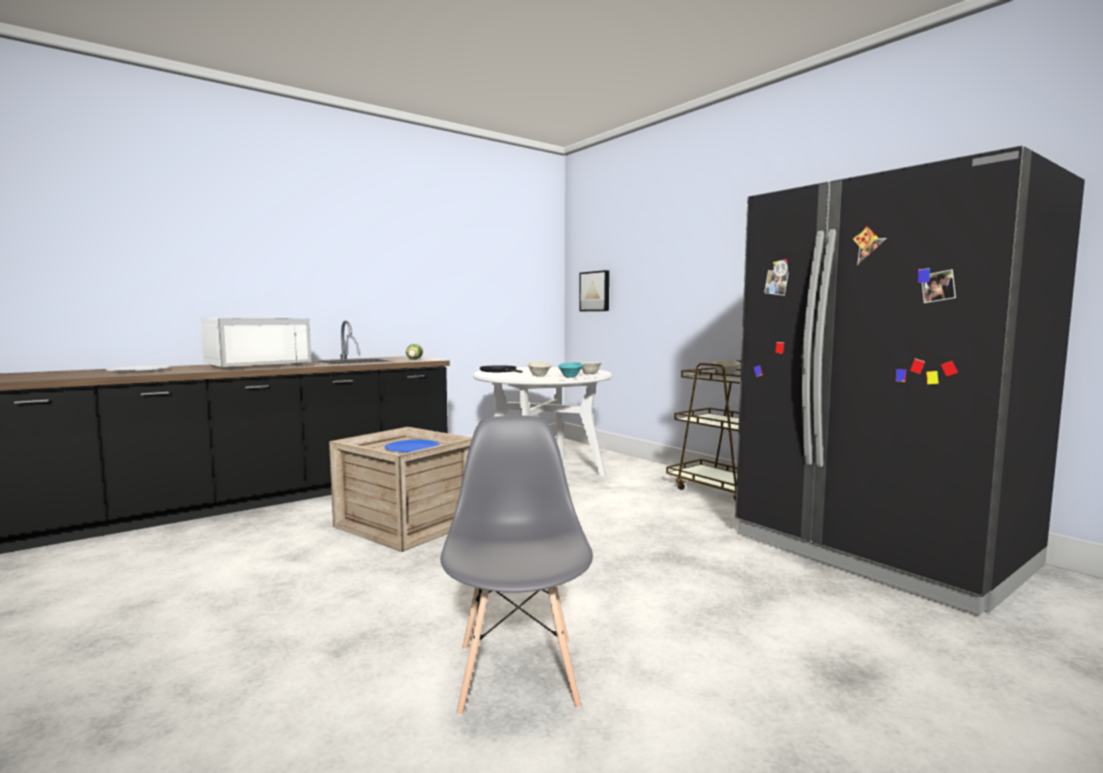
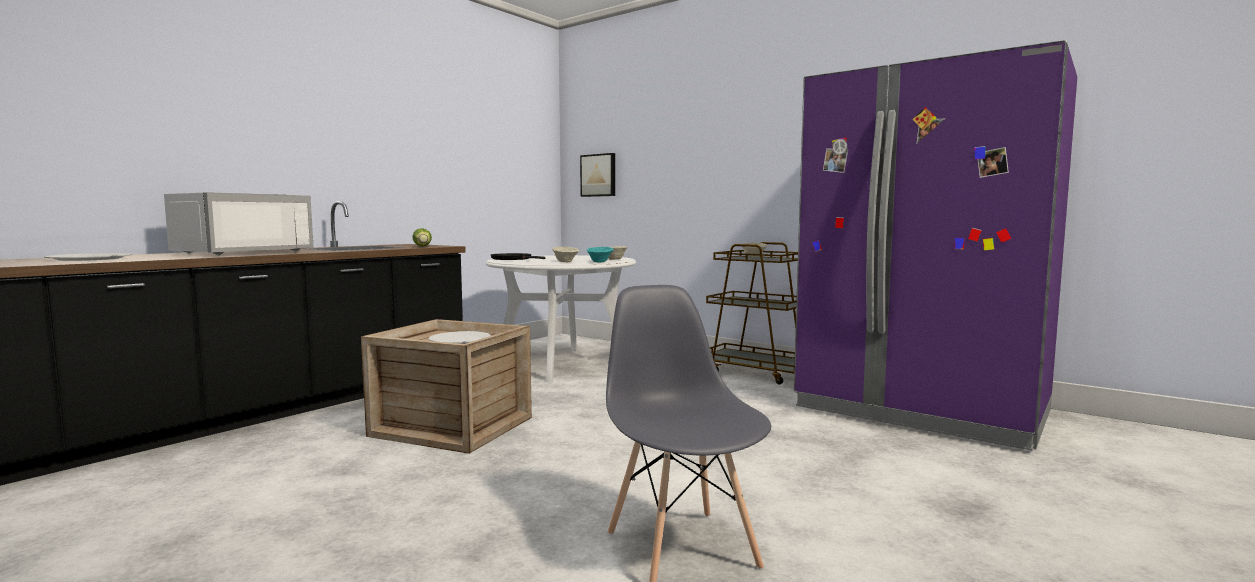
camera: 15 degrees left, 0 degrees up
blue plate [385,440,439,452] -> white plate [429,331,491,344]
black fridge [735,146,1085,615] -> purple fridge [794,40,1077,451]

